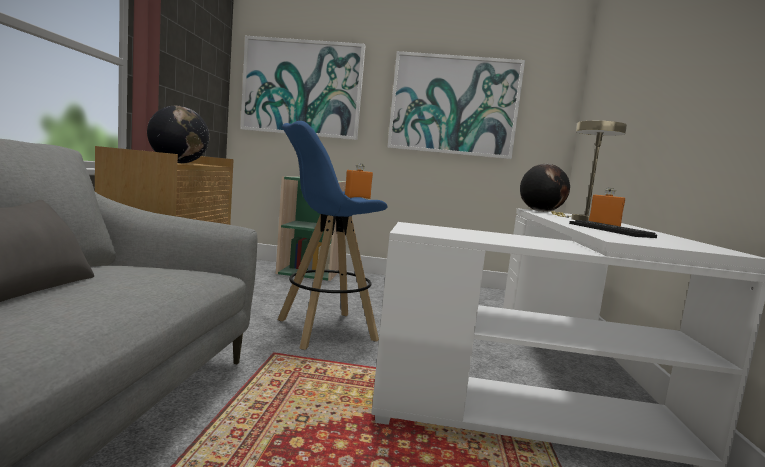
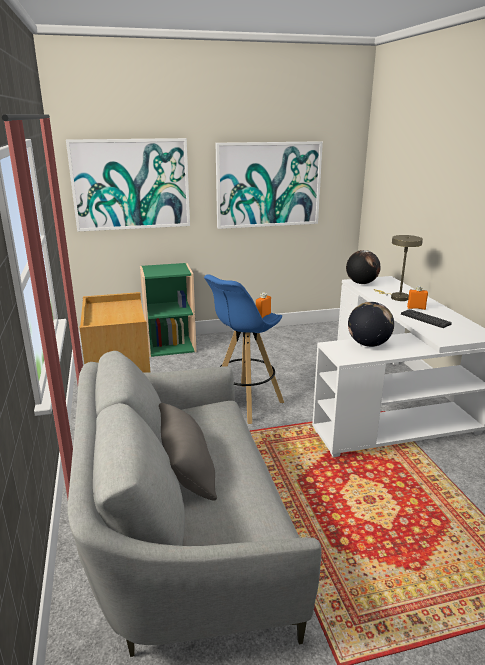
camera: 20 degrees left, 15 degrees up
globe [147,106,209,163] -> globe moved to [348,302,394,347]

